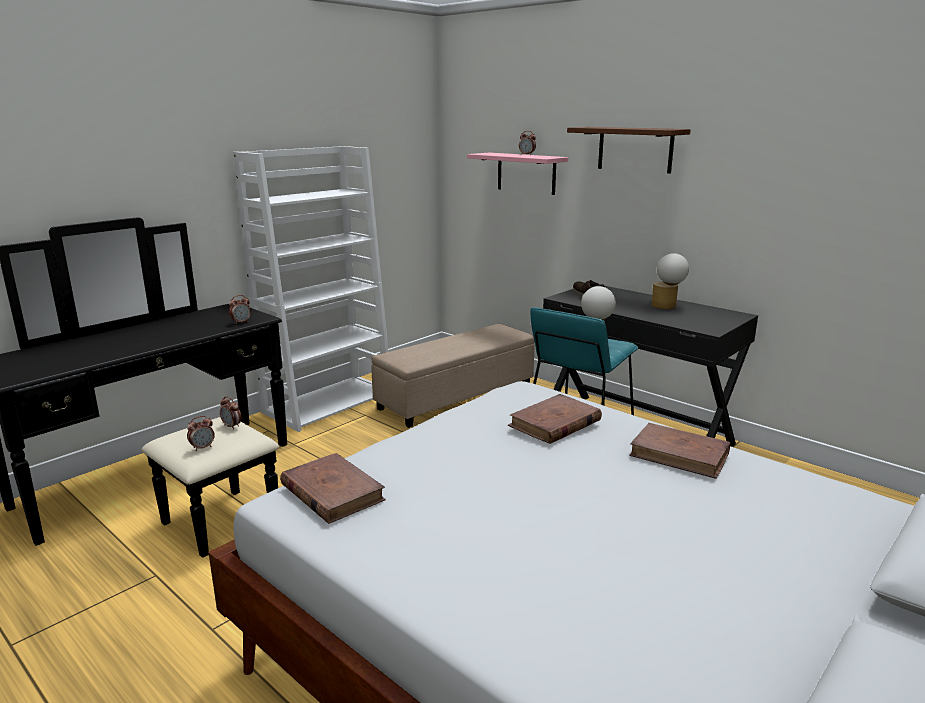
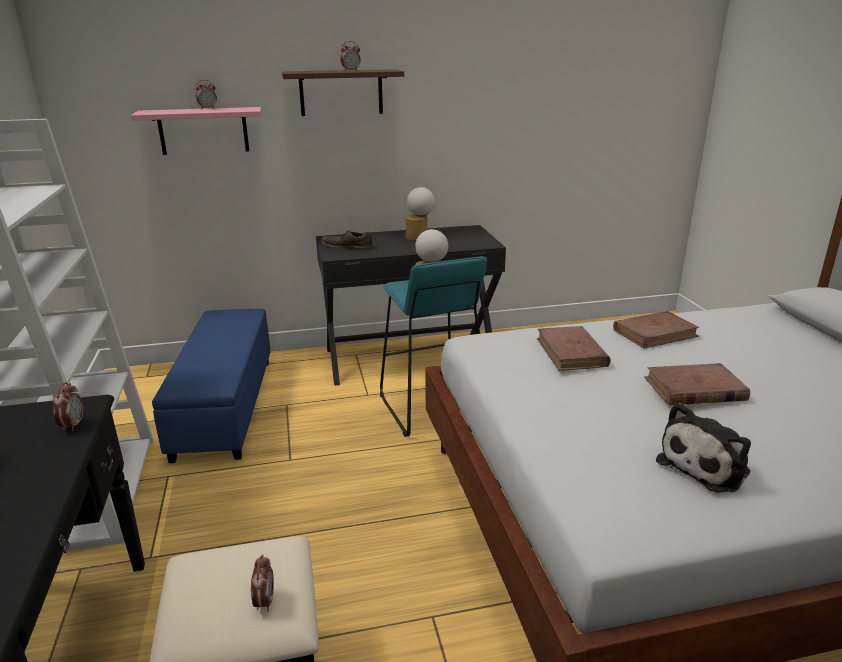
camera: 55 degrees left, 5 degrees up
alarm clock [220,396,241,430] -> alarm clock moved to [340,41,361,71]
brown book [280,453,386,524] -> brown book moved to [644,363,750,405]
beige ottoman [372,324,535,428] -> blue ottoman [152,309,270,463]
none -> plush toy [656,403,751,493]

